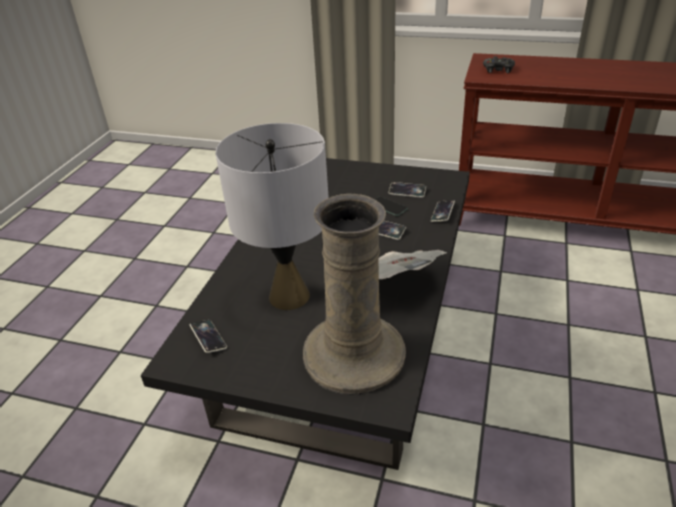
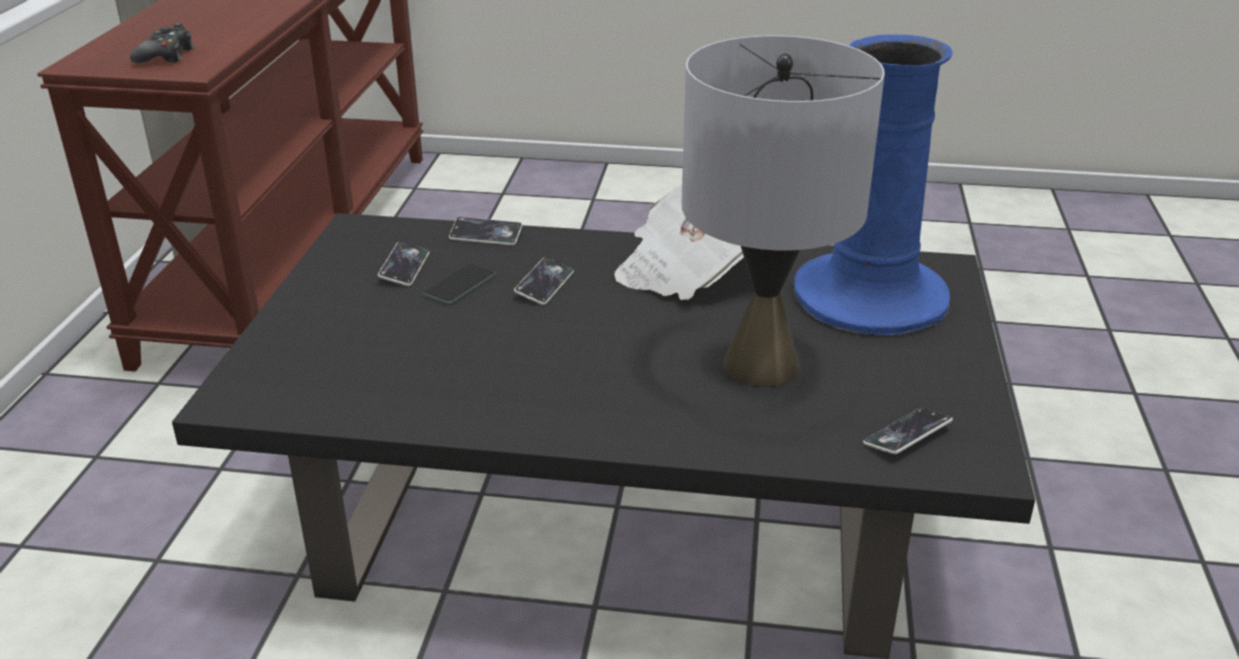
camera: 100 degrees left, 5 degrees down
beige vase [303,194,406,395] -> blue vase [794,35,953,336]

